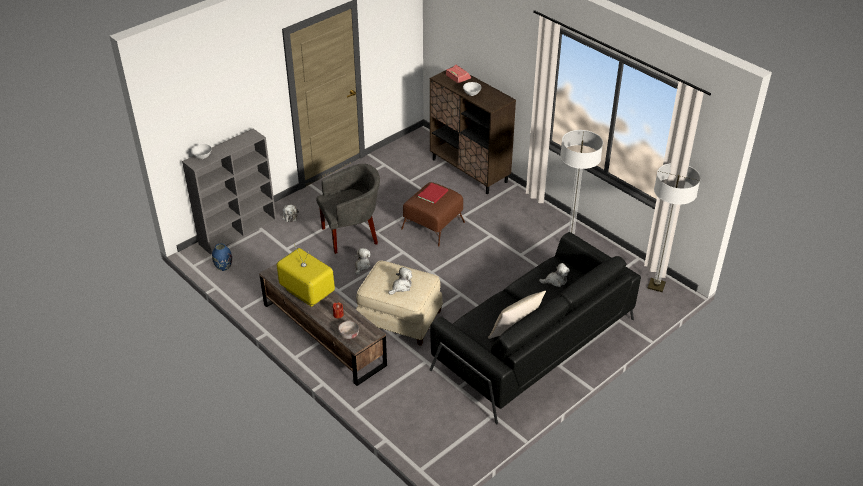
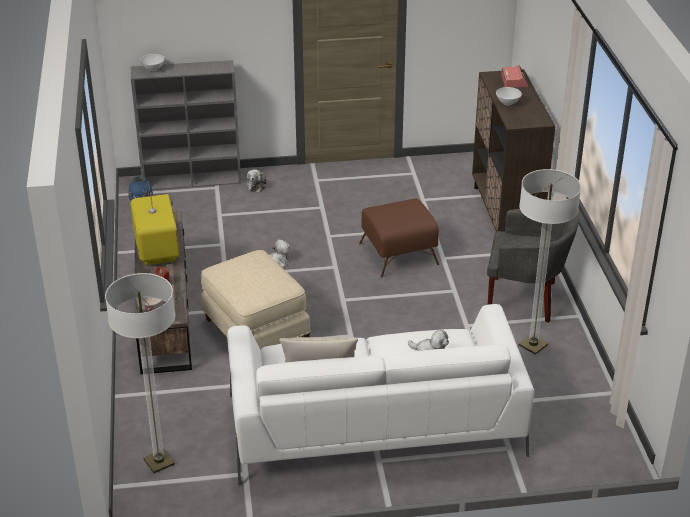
camera: 35 degrees right, 5 degrees down
grey armchair [316,164,380,254] -> grey armchair moved to [487,209,579,323]
plush toy [388,267,412,295] -> none
red book [418,183,448,204] -> none
black sofa [430,232,641,425] -> white sofa [227,304,535,486]
floor lamp [647,163,701,292] -> floor lamp moved to [105,273,175,473]

